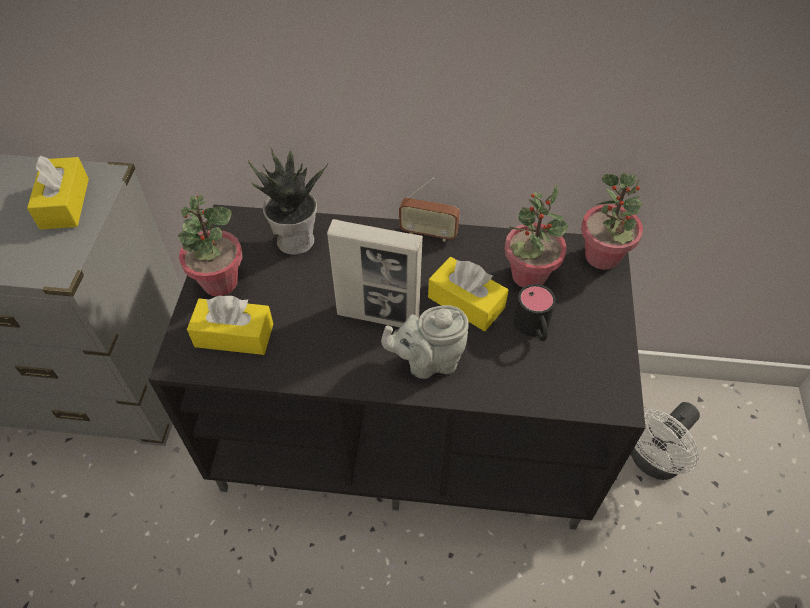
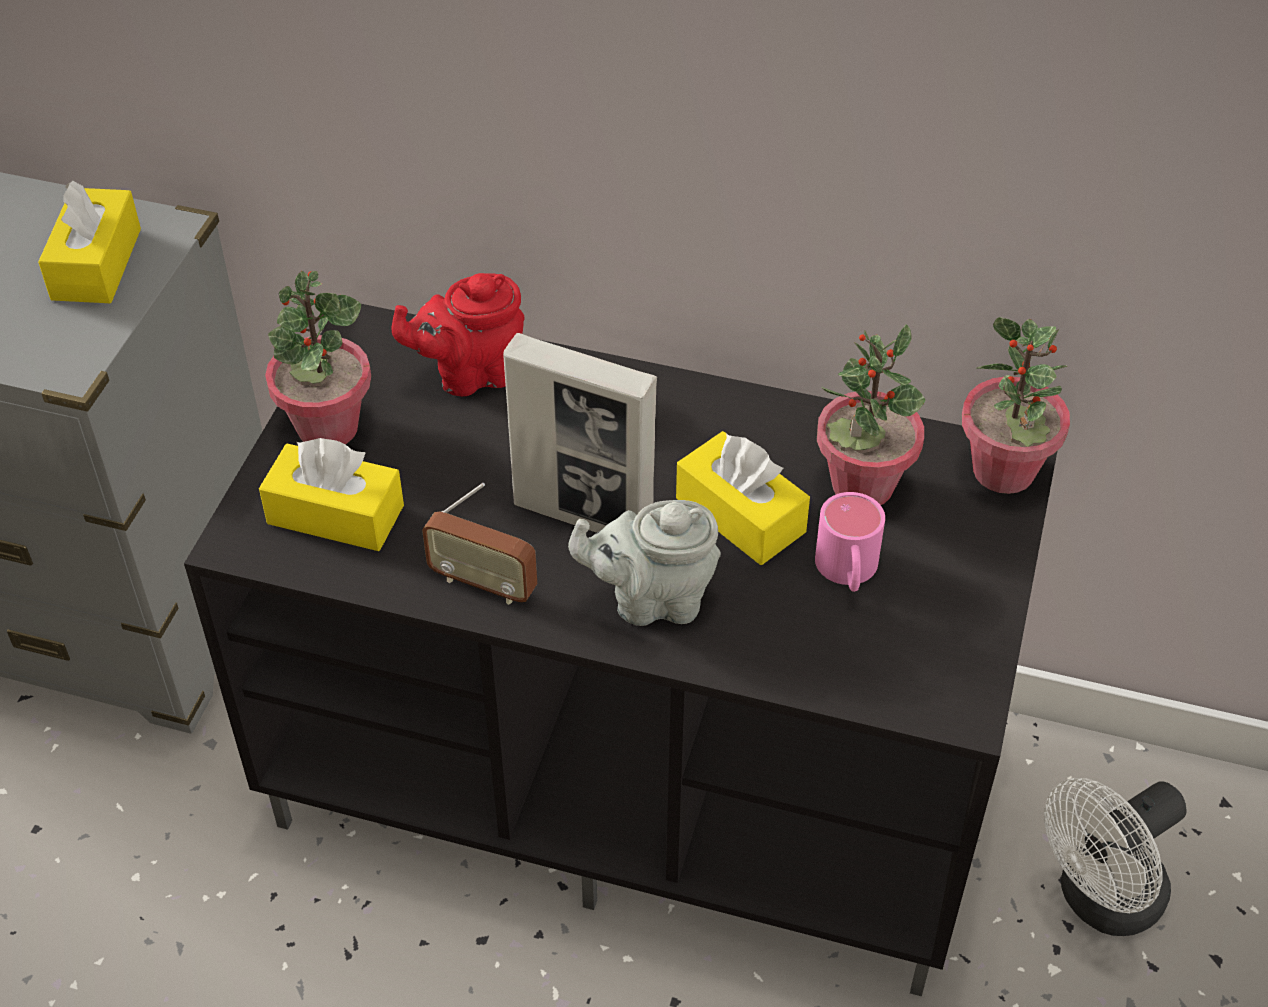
camera: 10 degrees right, 5 degrees down
potted plant [248,148,328,255] -> red teapot [391,273,525,396]
radio [399,177,460,242] -> radio moved to [422,483,537,605]
black mug [513,284,556,341] -> pink mug [815,492,885,592]

